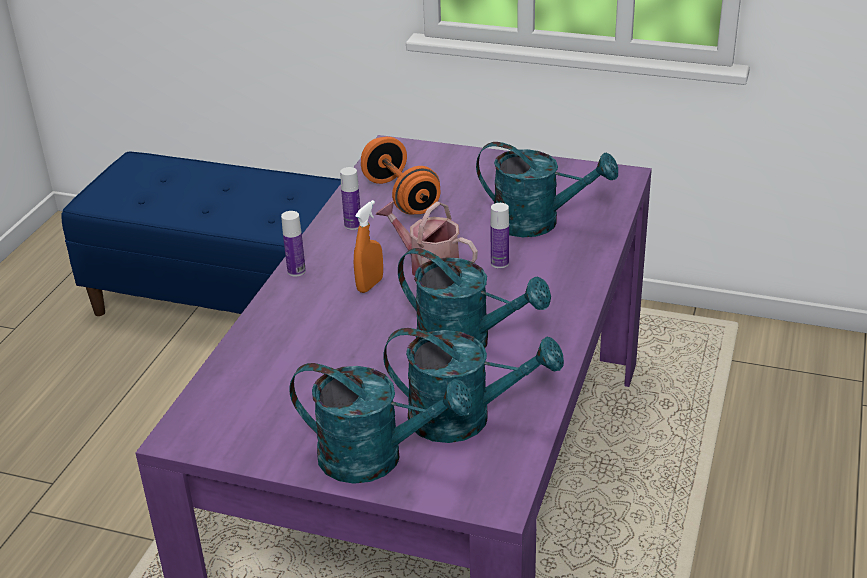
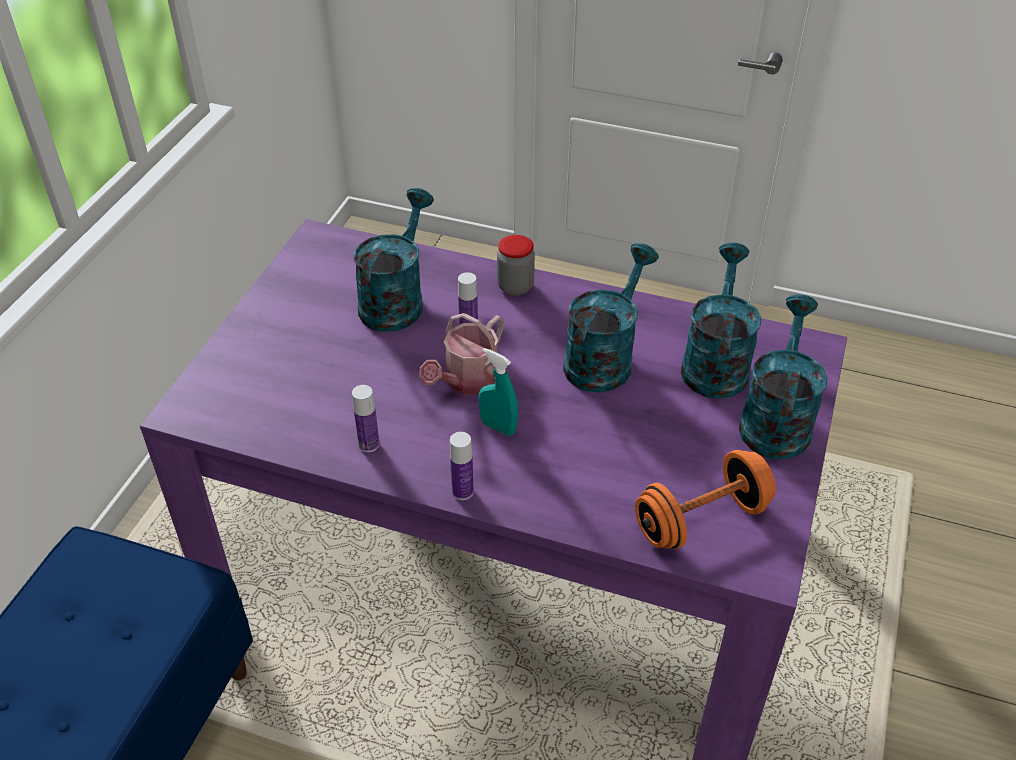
camera: 90 degrees left, 10 degrees up
orange spray bottle [354,200,383,293] -> turquoise spray bottle [479,348,518,436]
orange dumbbell [361,137,440,214] -> orange dumbbell moved to [635,450,776,549]
none -> jar [497,235,535,296]

